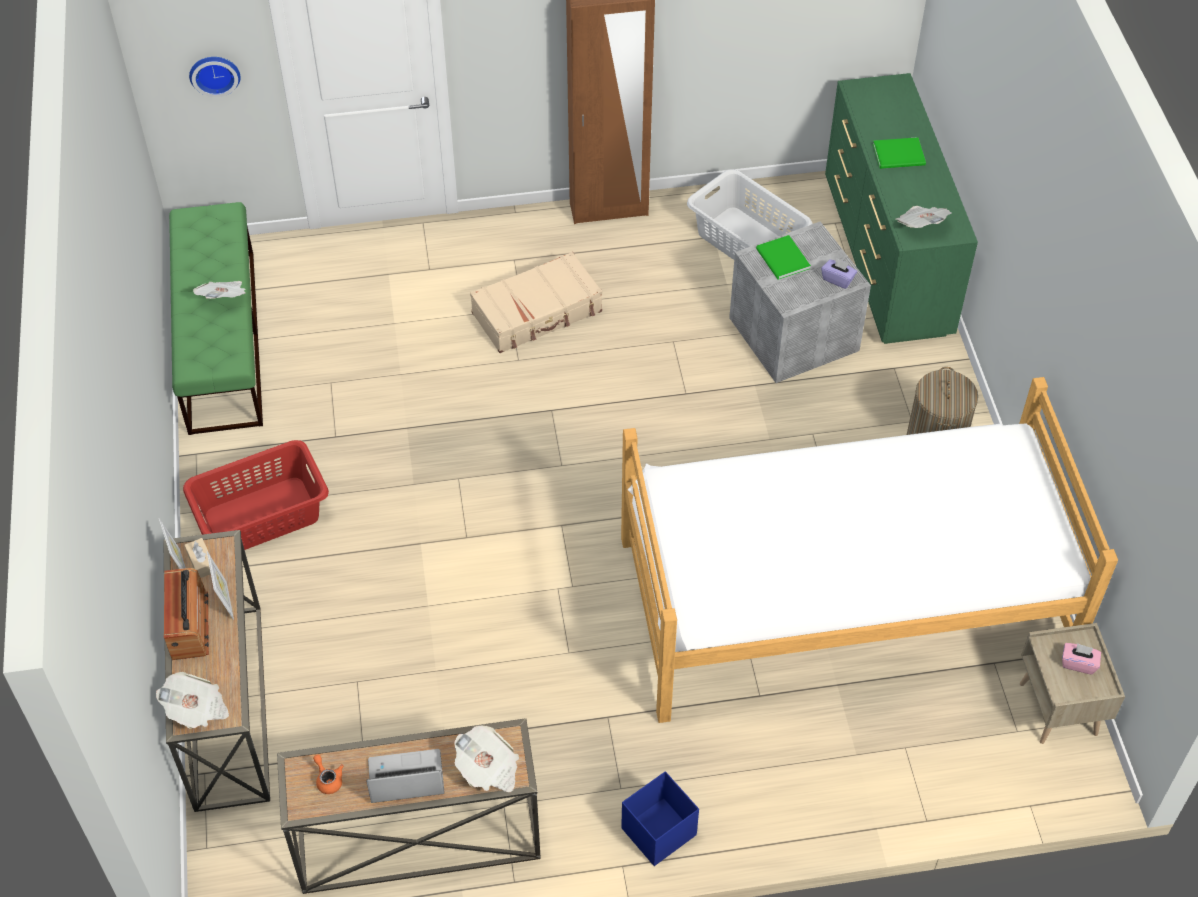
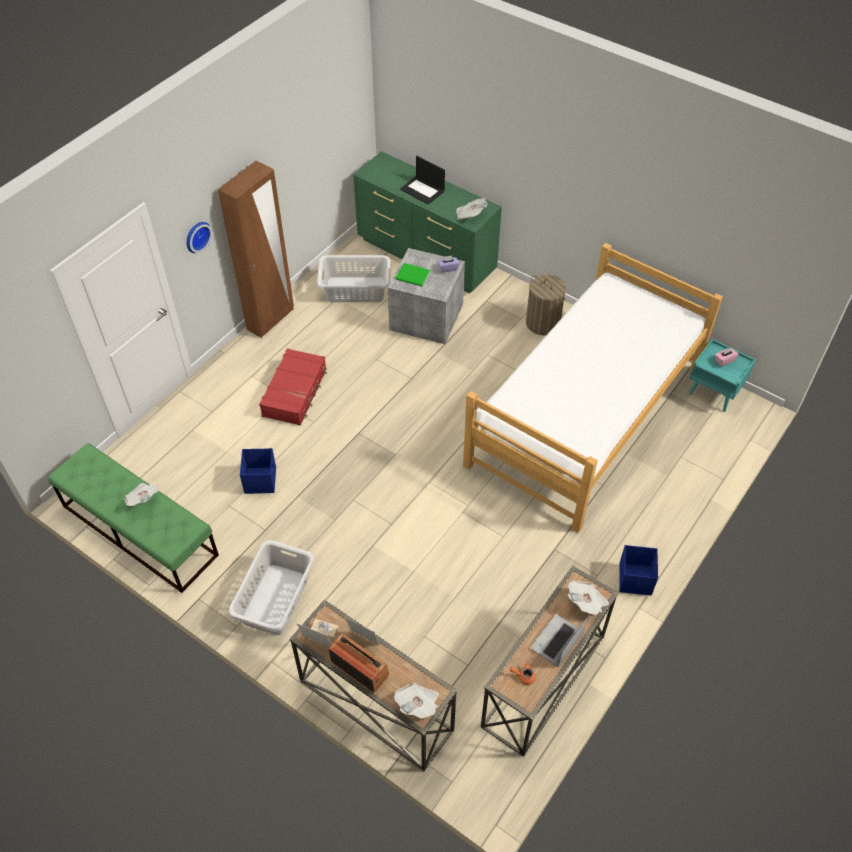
camera: 45 degrees left, 0 degrees up
red laundry basket [183,440,329,550] -> grey laundry basket [228,540,314,635]
wall clock [189,57,240,97] -> wall clock moved to [187,222,212,253]
beige suitcase [470,252,602,353] -> red suitcase [259,348,327,426]
green book [873,137,926,169] -> laptop [400,156,445,204]
beige nightstand [1020,623,1125,744] -> turquoise nightstand [689,339,756,412]
none -> blue storage box [240,448,276,494]

